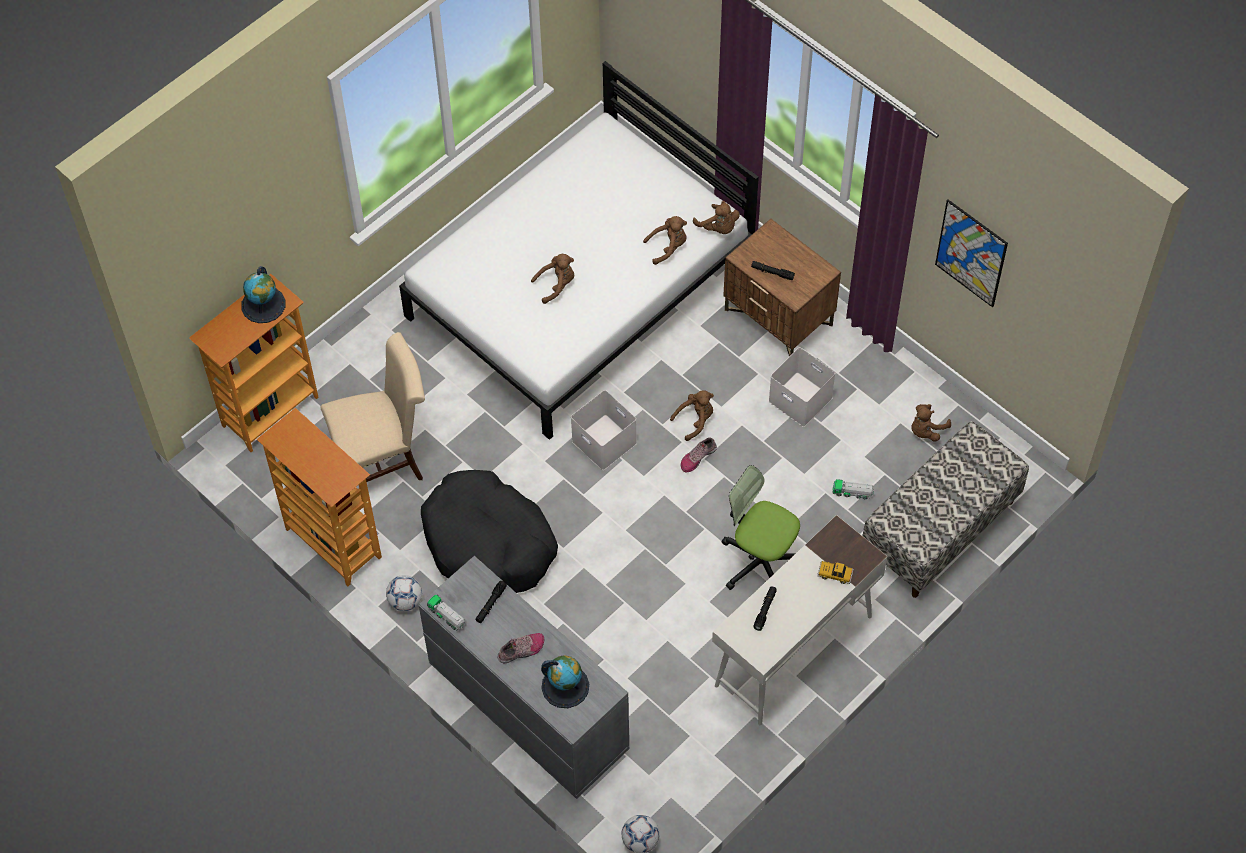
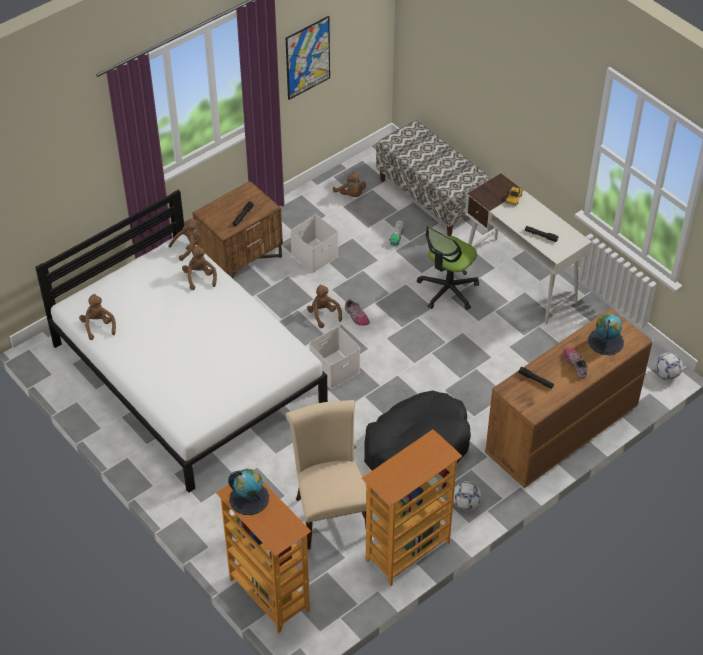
camera: 85 degrees left, 10 degrees down
grey dresser [419,556,629,799] -> brown dresser [485,308,652,488]
toy truck [427,594,465,631] -> none
brown plush toy [531,254,574,304] -> brown plush toy moved to [79,294,116,340]

